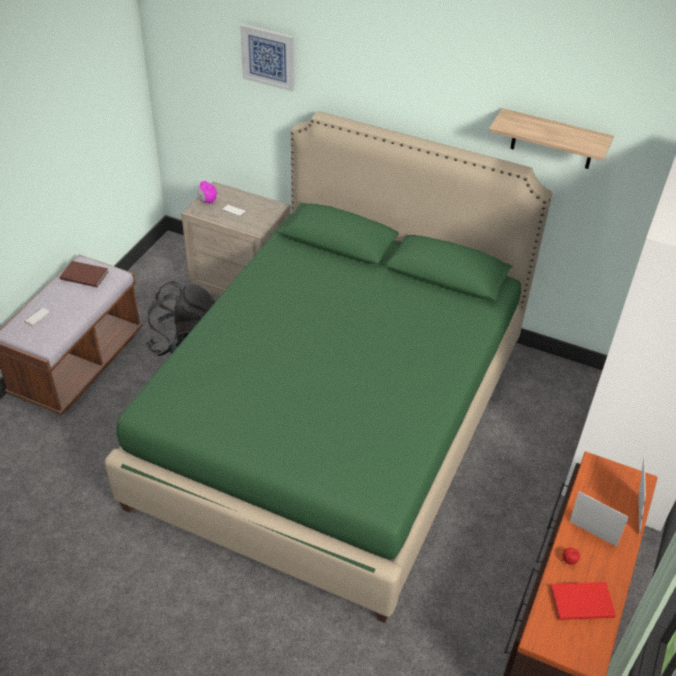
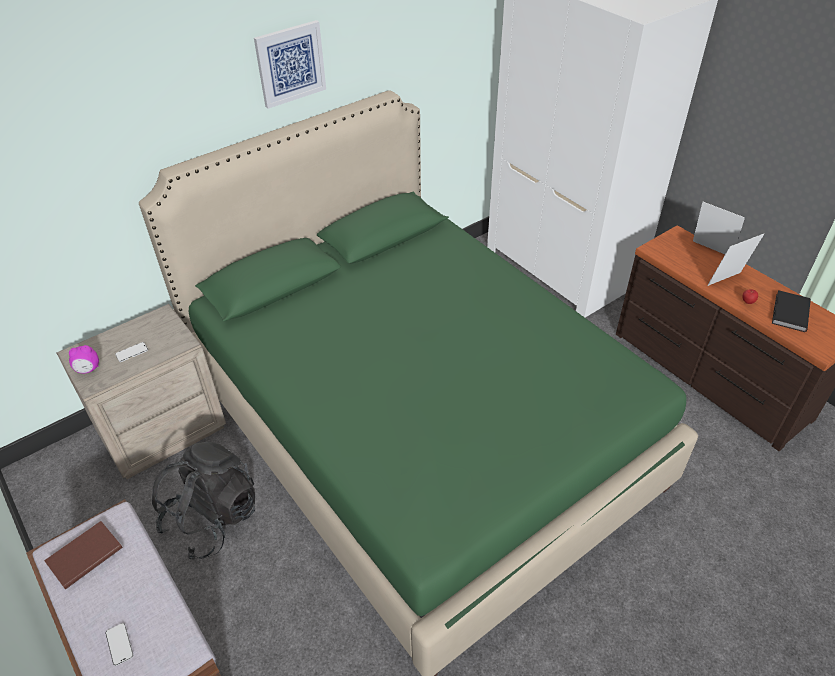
camera: 60 degrees left, 0 degrees up
picture [240,24,294,92] -> picture moved to [254,20,326,109]
shelf [489,108,614,169] -> none
red book [550,582,616,620] -> black book [772,290,811,332]

